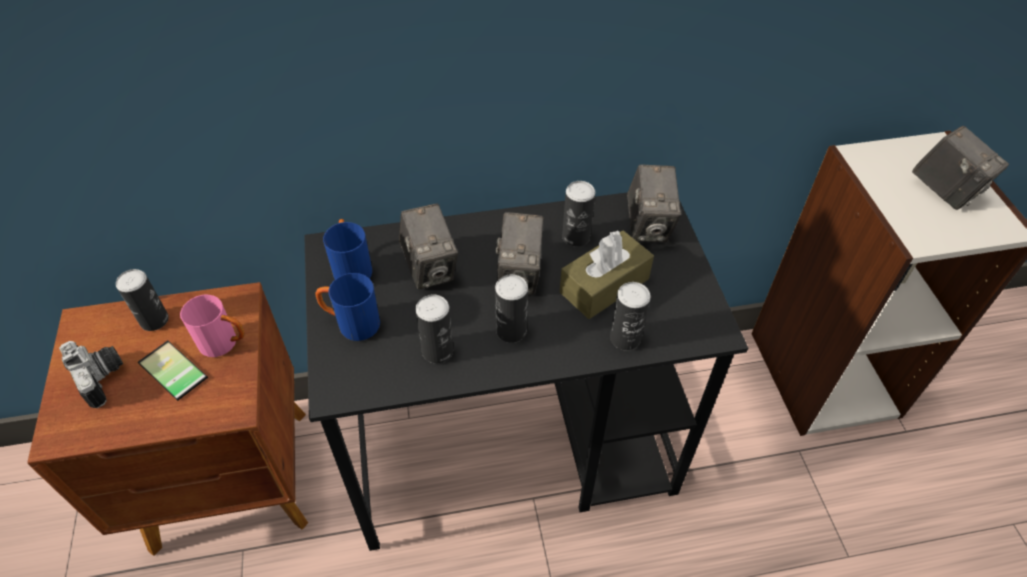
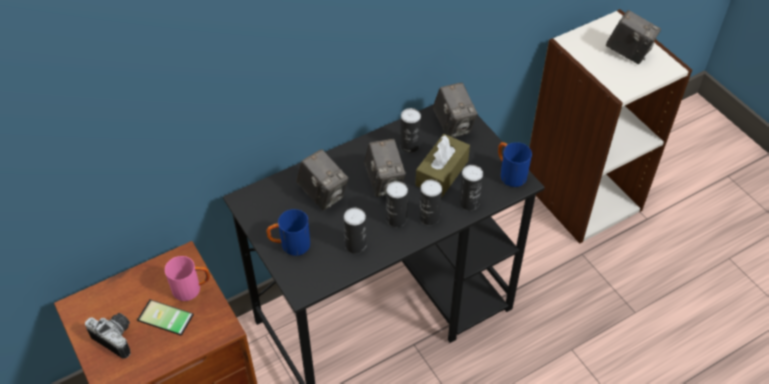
camera: 20 degrees left, 0 degrees up
can [116,269,169,331] -> can moved to [419,180,442,225]
blue mug [323,219,372,279] -> blue mug moved to [498,142,532,187]

